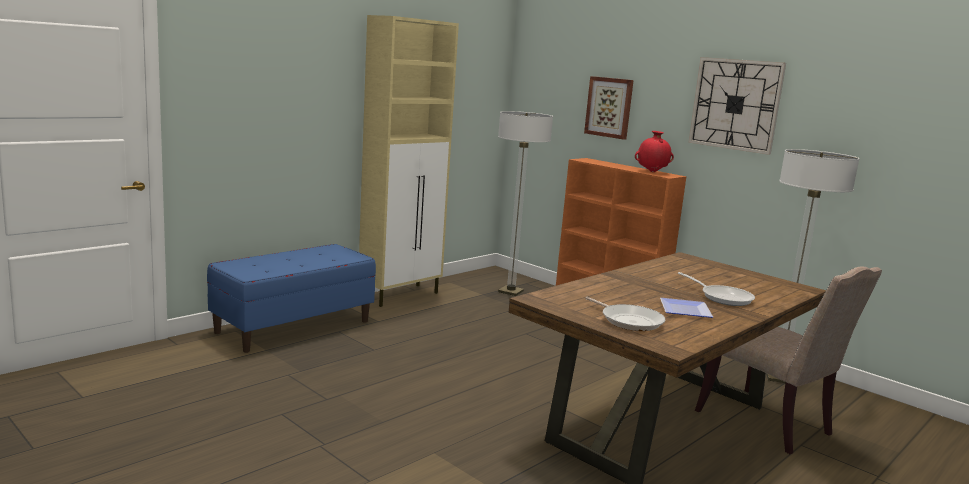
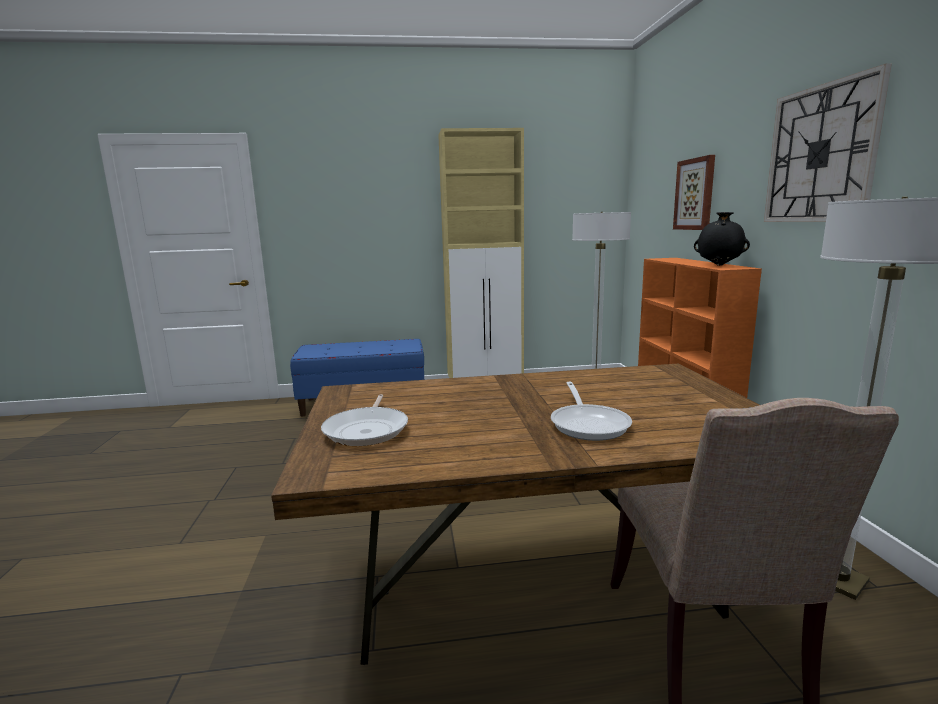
camera: 40 degrees right, 0 degrees up
red vase [635,131,674,172] -> black vase [694,212,750,266]
plate [660,298,713,318] -> none

